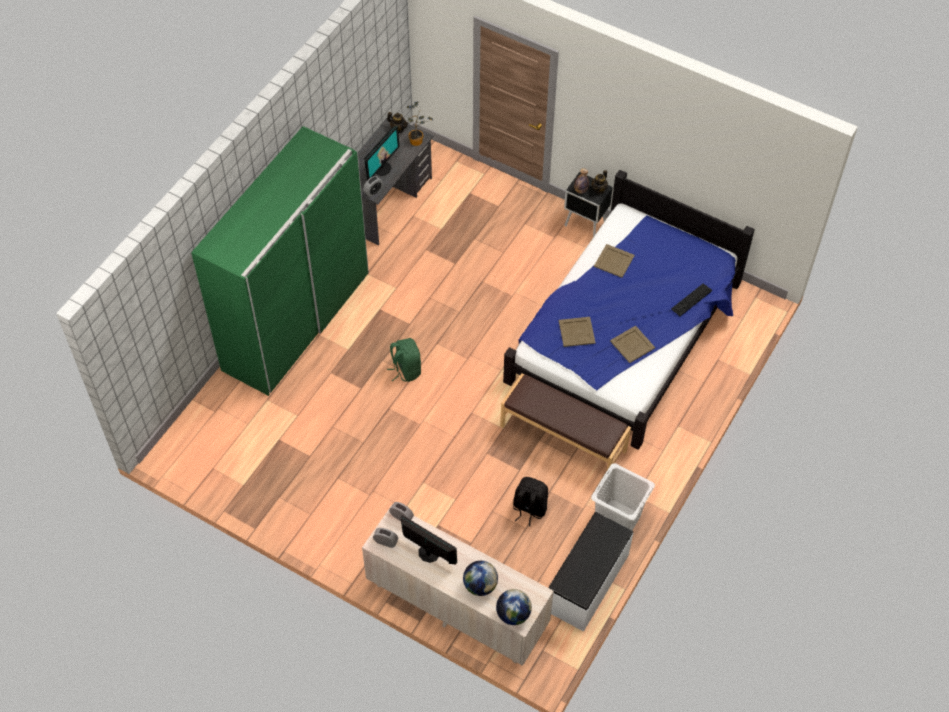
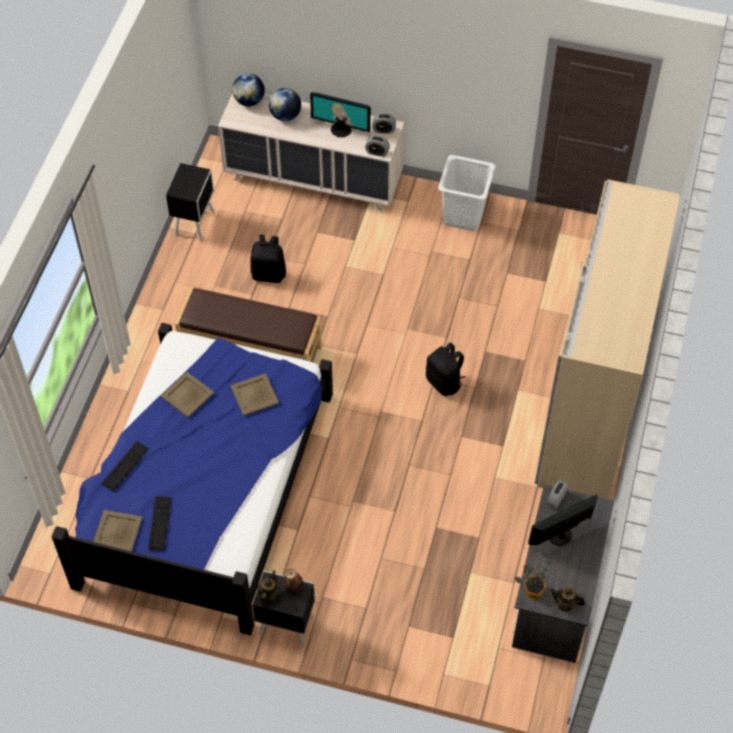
camera: 165 degrees right, 0 degrees up
green wardrobe [191,126,369,396] -> beige wardrobe [535,179,680,499]
monitor [364,126,400,180] -> monitor turned 45 degrees clockwise [528,494,598,546]
green backpack [387,338,421,382] -> black backpack [426,342,466,396]
white bench [548,512,634,632] -> black nightstand [166,163,214,241]
white laundry basket [591,463,655,530] -> white laundry basket moved to [438,155,496,231]
beige tray [594,244,635,278] -> beige tray moved to [93,510,143,552]
none -> keyboard [148,496,171,551]

